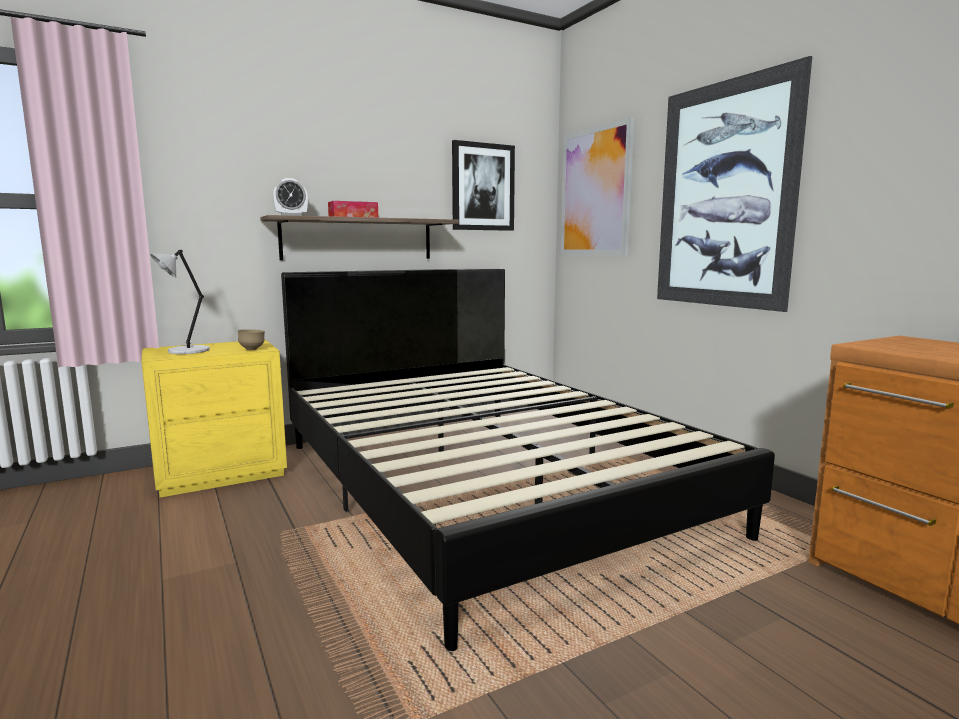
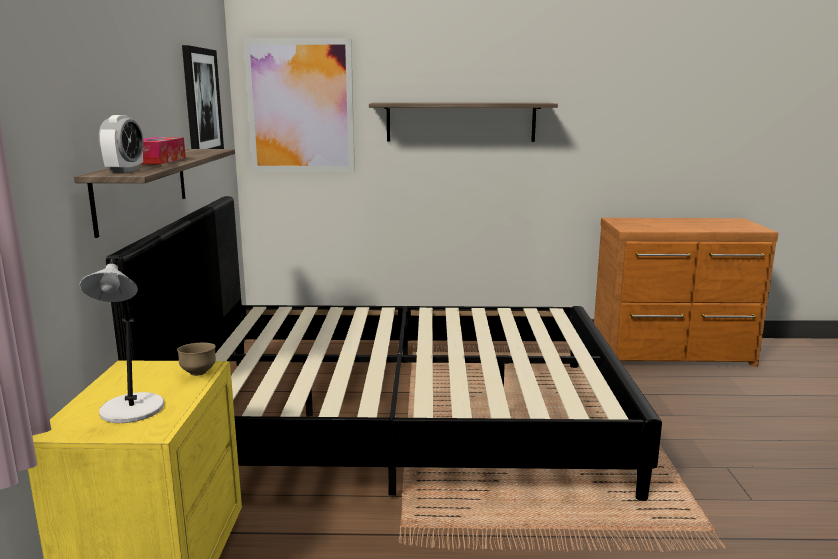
camera: 60 degrees left, 5 degrees up
picture [657,56,812,312] -> shelf [369,103,558,142]

